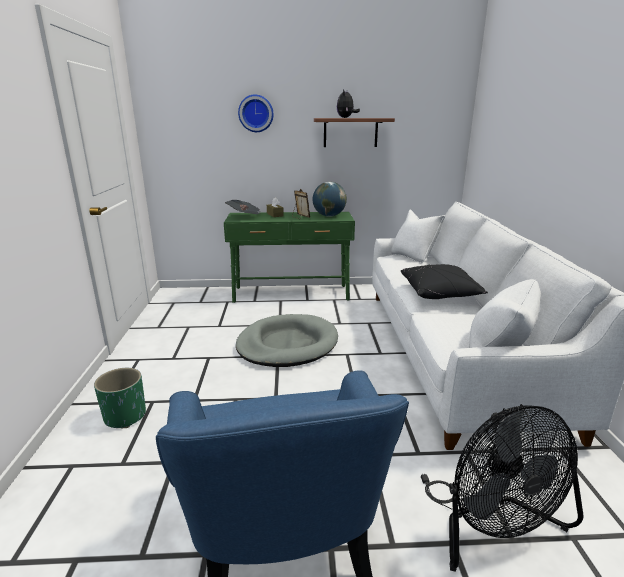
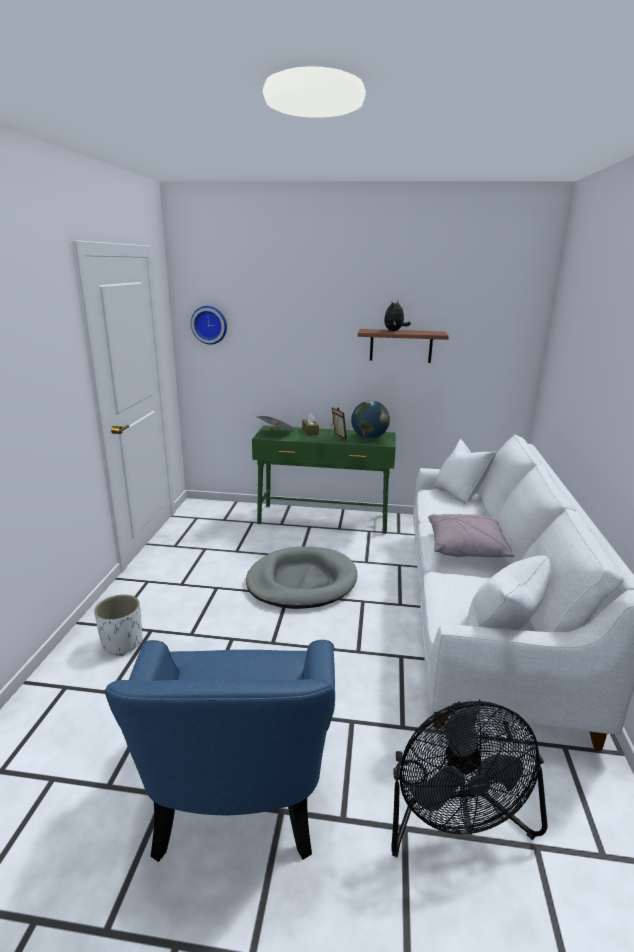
camera: 10 degrees right, 0 degrees up
green planter [94,368,146,428] -> white planter [94,594,143,656]
wall clock [238,94,274,132] -> wall clock moved to [191,306,227,345]
black pillow [401,264,488,299] -> purple pillow [428,514,515,557]

